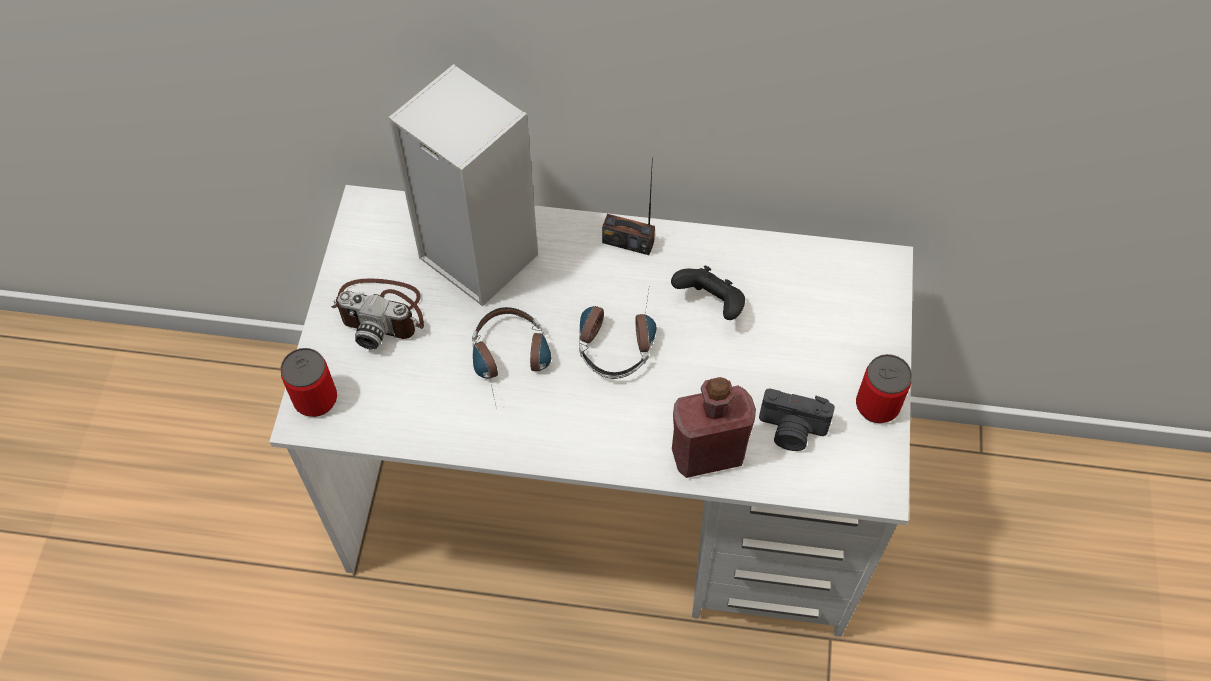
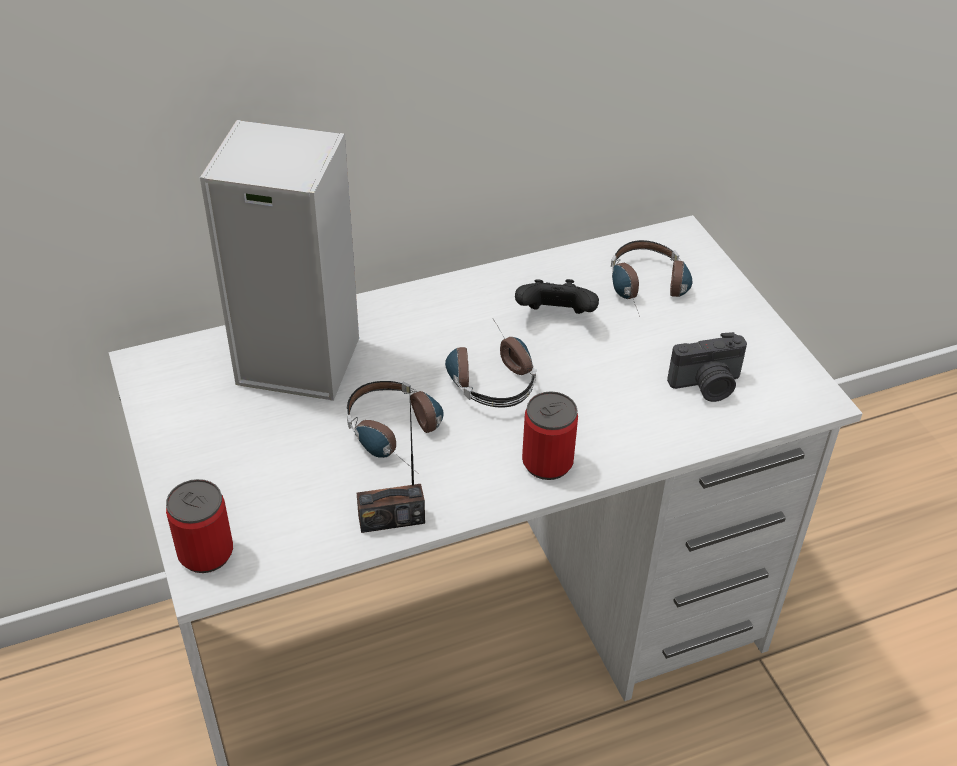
camera: 30 degrees left, 15 degrees down
camera [331,278,424,350] -> none
radio [602,157,655,255] -> radio moved to [357,386,425,533]
red bottle [672,377,756,478] -> none
can [856,354,912,423] -> can moved to [522,391,578,480]
none -> headphones [611,240,692,317]

